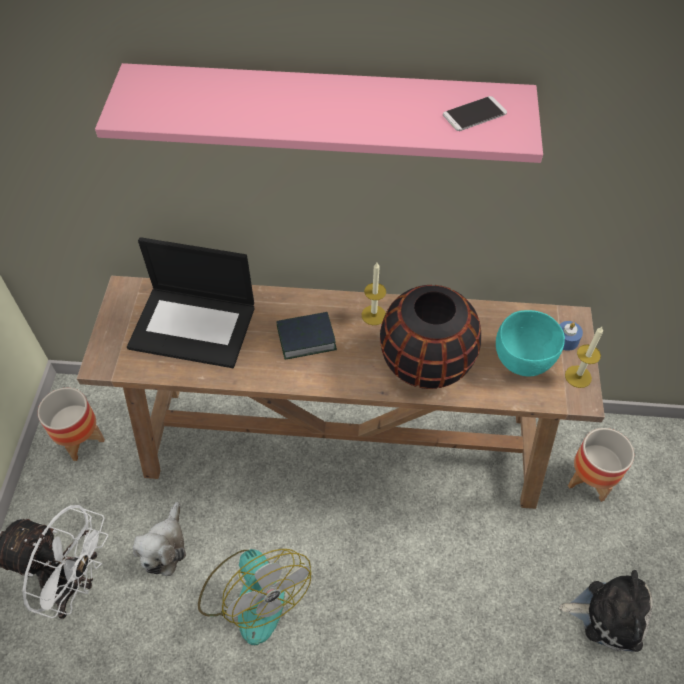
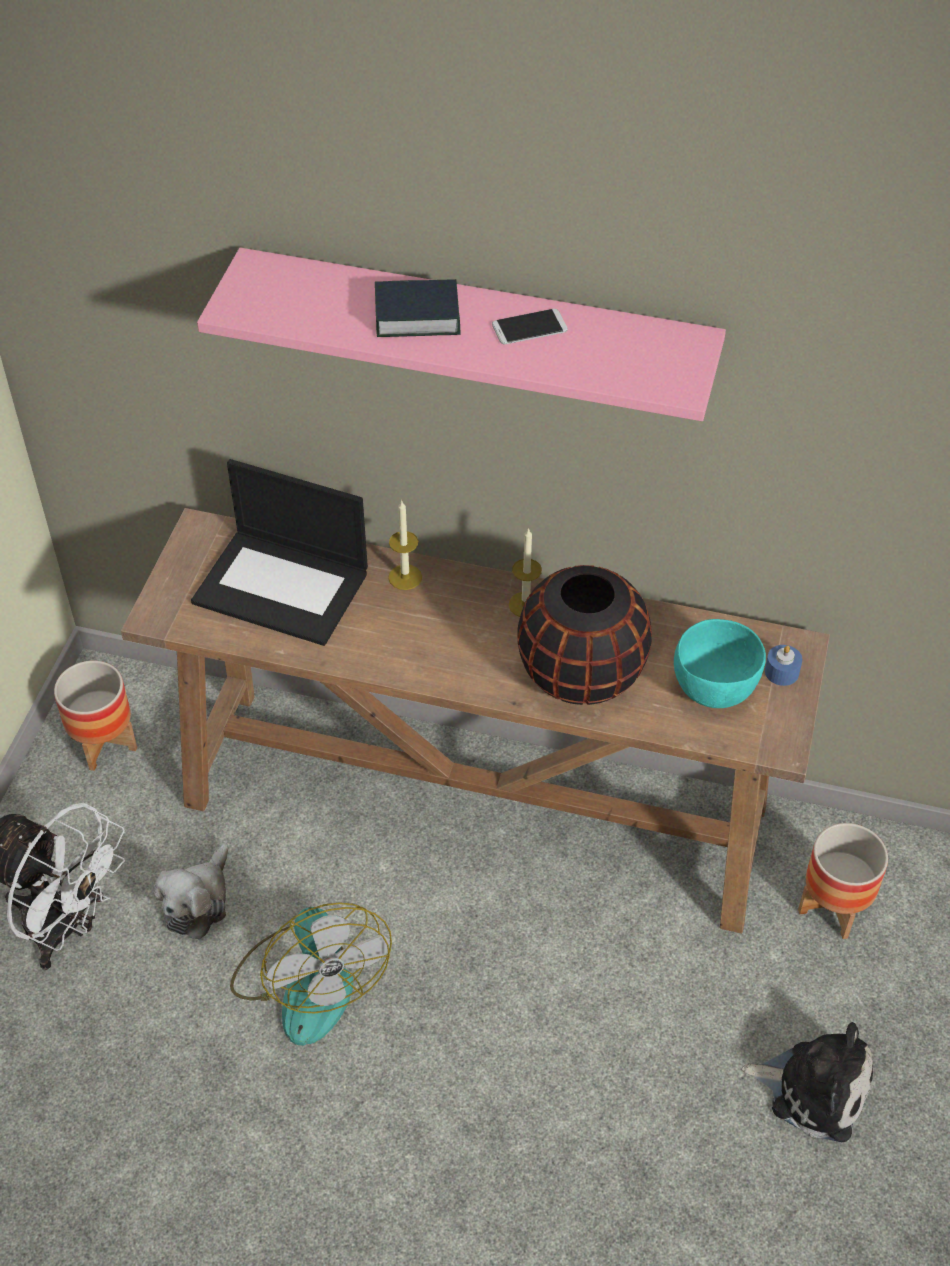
camera: 10 degrees right, 5 degrees down
book [276,312,337,360] -> book moved to [375,279,461,337]
phone [443,96,507,131] -> phone moved to [492,309,568,344]
candle [565,327,603,388] -> candle moved to [388,501,422,590]

